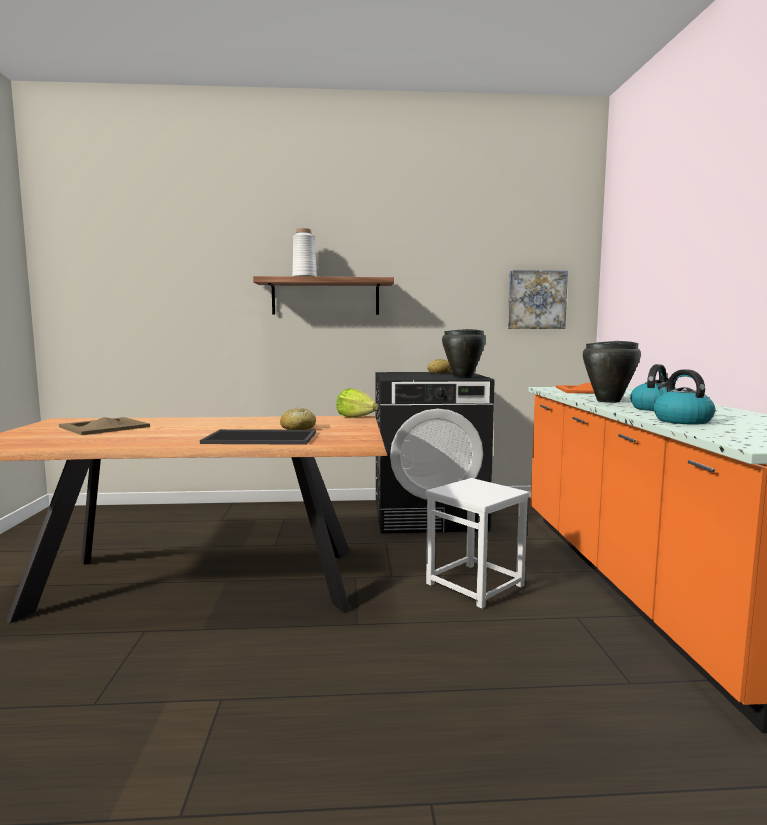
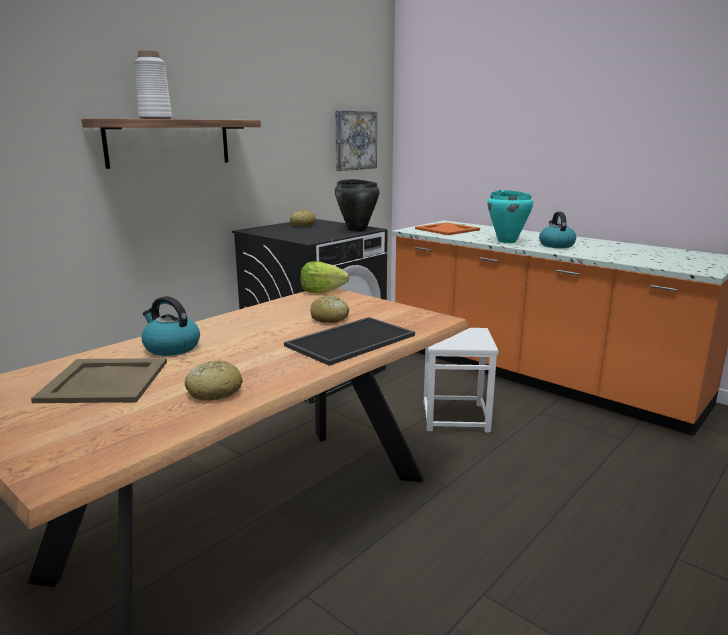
camera: 45 degrees left, 10 degrees up
black cooking pot [583,341,641,403] -> turquoise cooking pot [487,190,533,243]
kettle [654,369,715,425] -> kettle moved to [142,296,200,356]
none -> bread [185,360,243,401]

